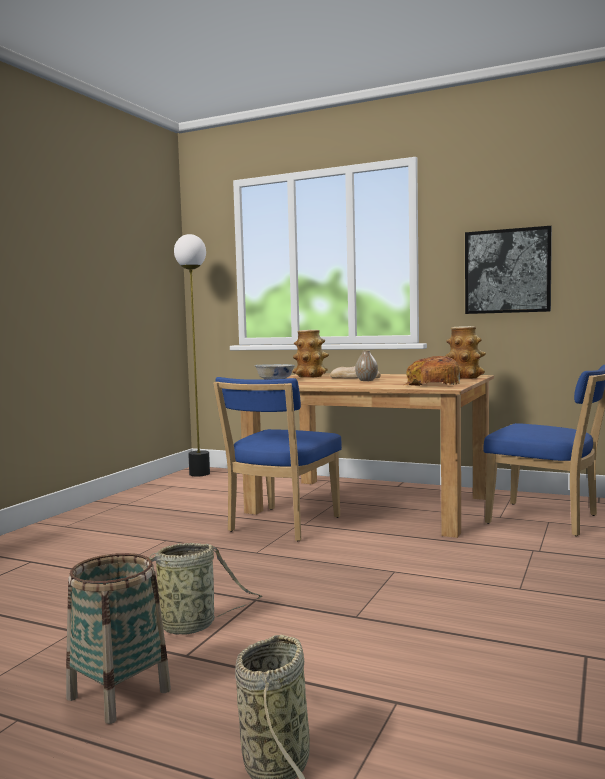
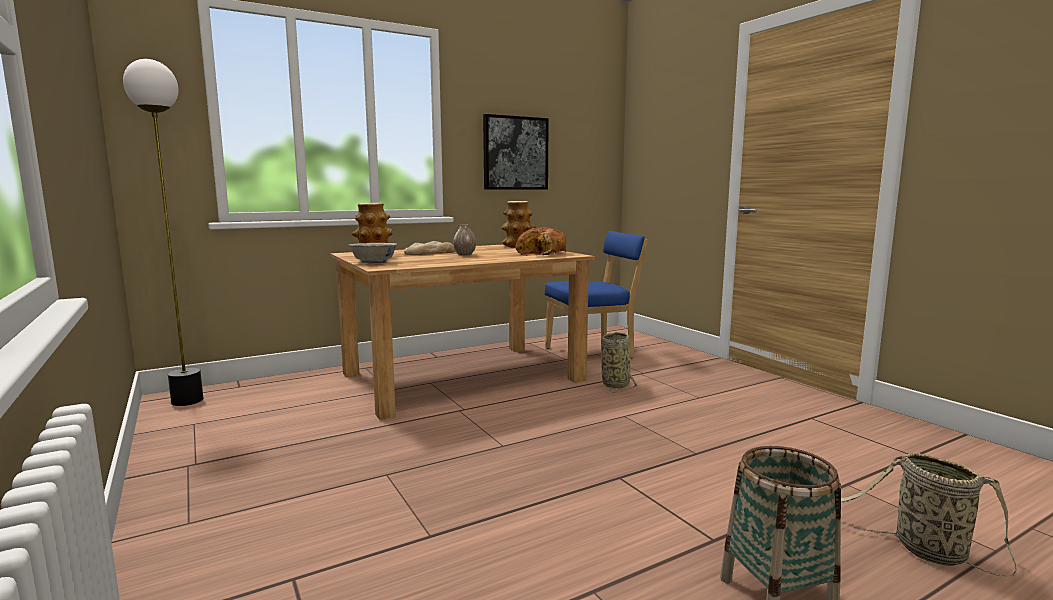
camera: 55 degrees left, 5 degrees up
basket [149,543,263,635] -> basket moved to [601,332,638,393]
blue chair [213,377,342,541] -> none

